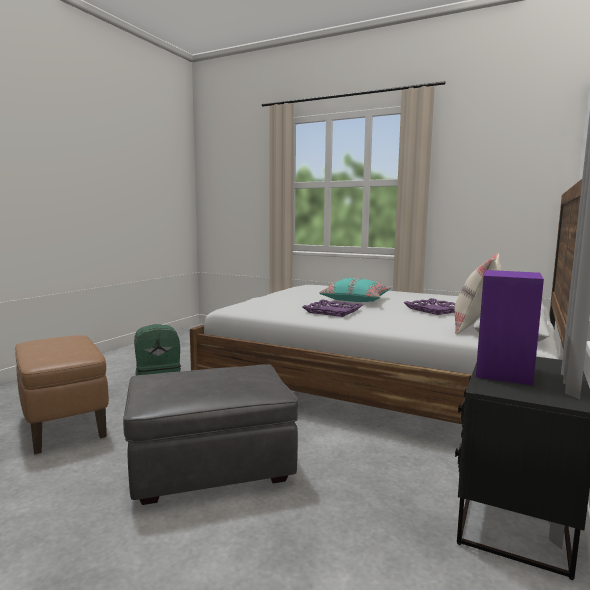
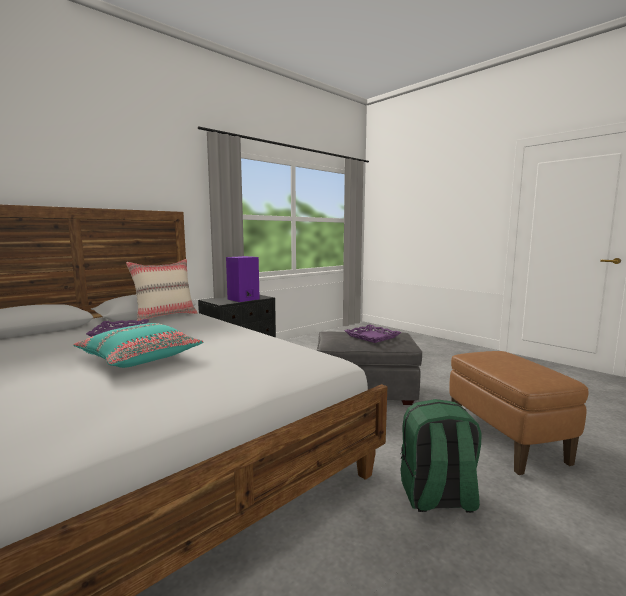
camera: 160 degrees left, 0 degrees up
purple tray [302,300,363,317] -> purple tray moved to [344,325,402,343]

